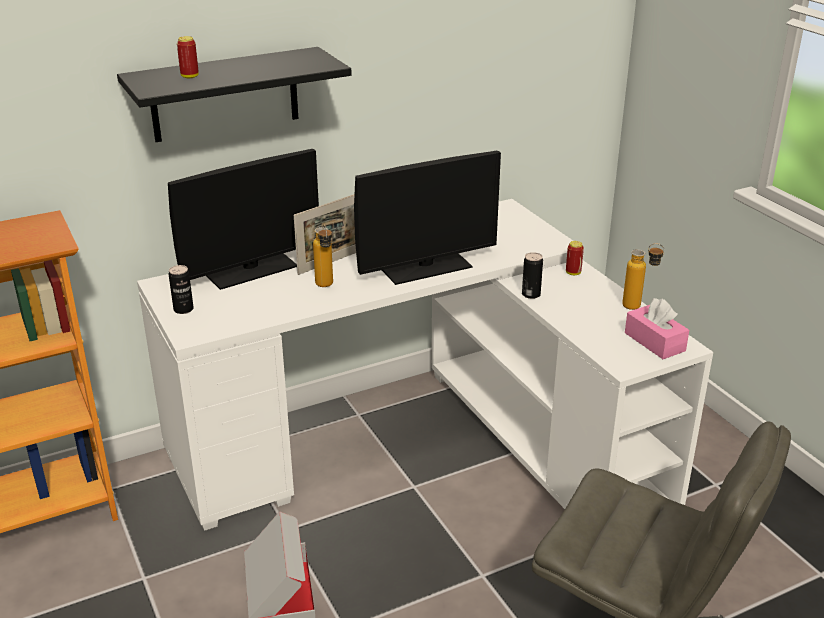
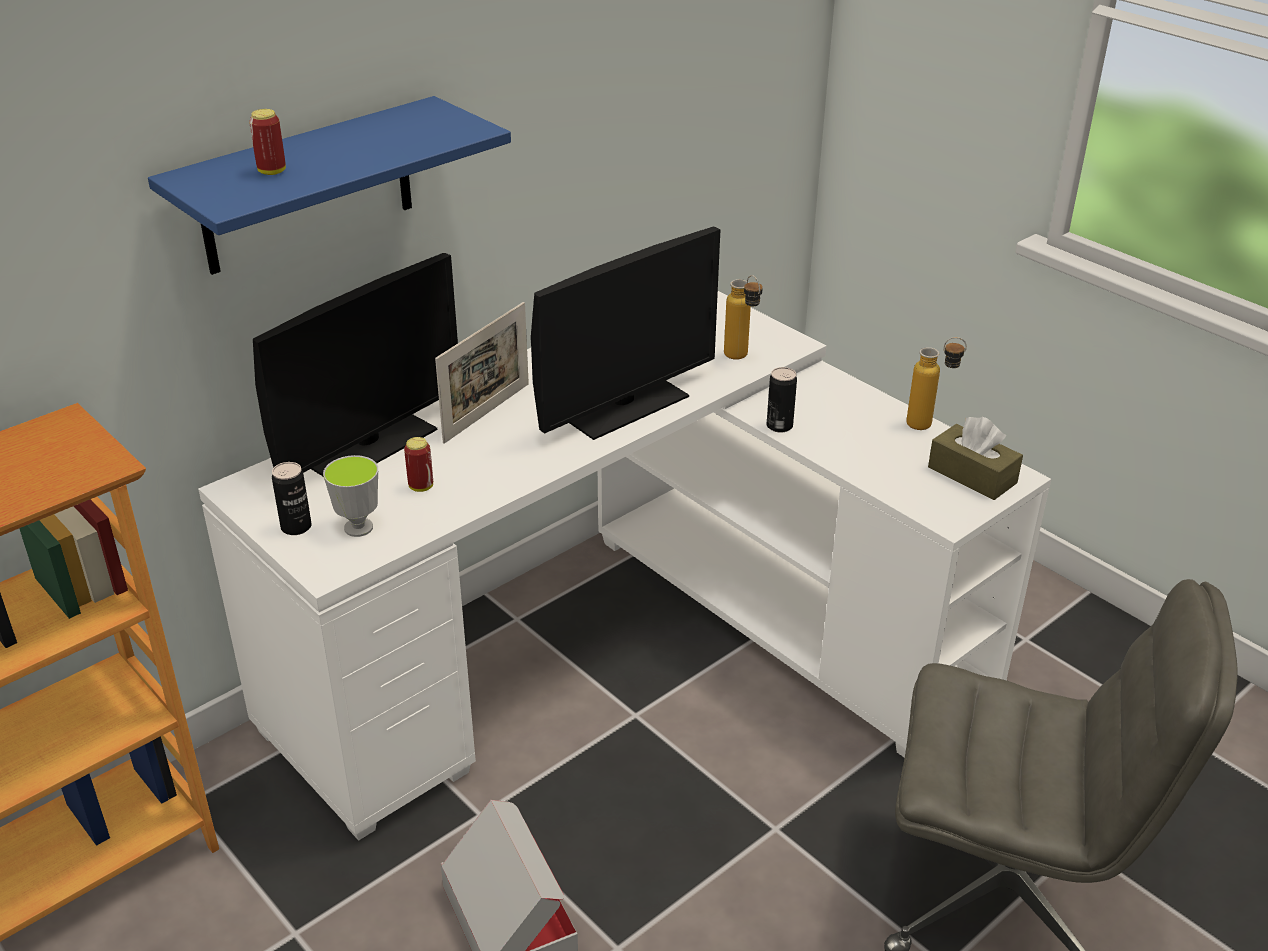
camera: 15 degrees left, 5 degrees up
black shelf [117,47,352,142] -> blue shelf [148,96,511,275]
bottle [313,224,333,287] -> bottle moved to [724,275,763,359]
can [566,241,584,275] -> can moved to [404,437,433,492]
pink tissue box [625,298,689,359] -> brown tissue box [928,417,1023,500]
none -> cup [323,455,378,537]

